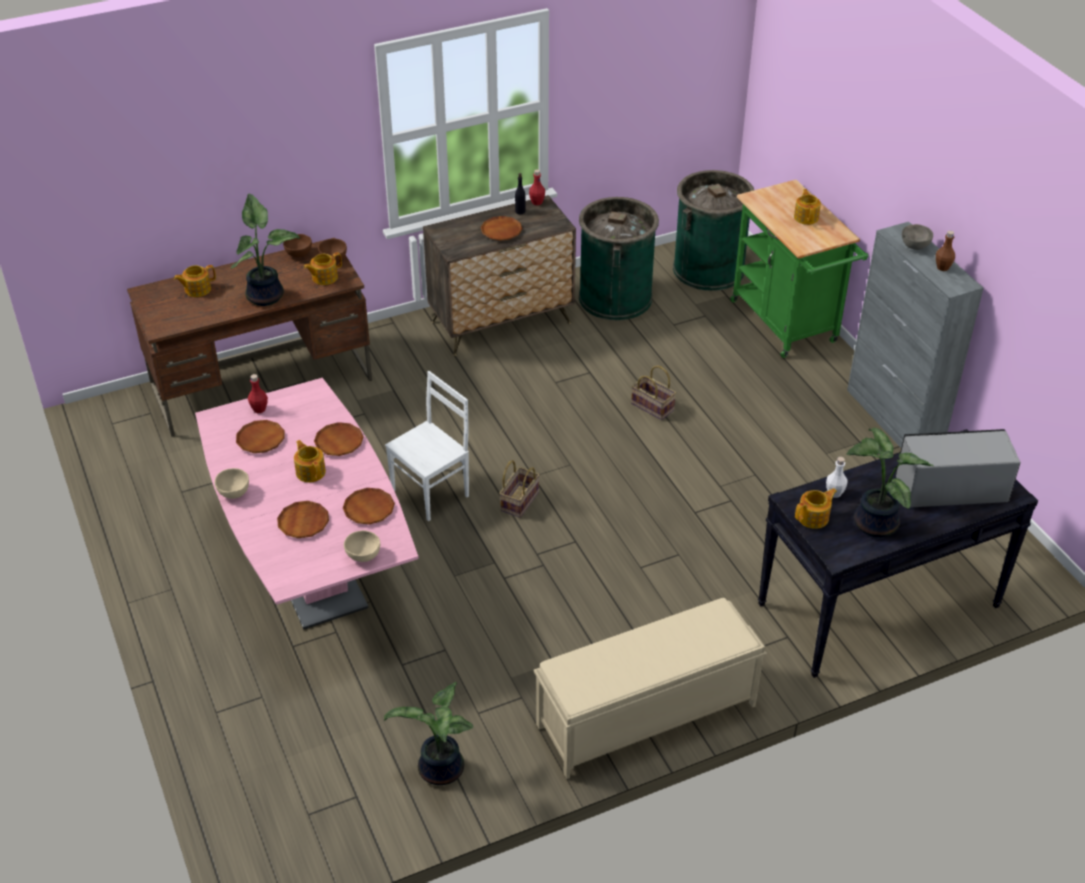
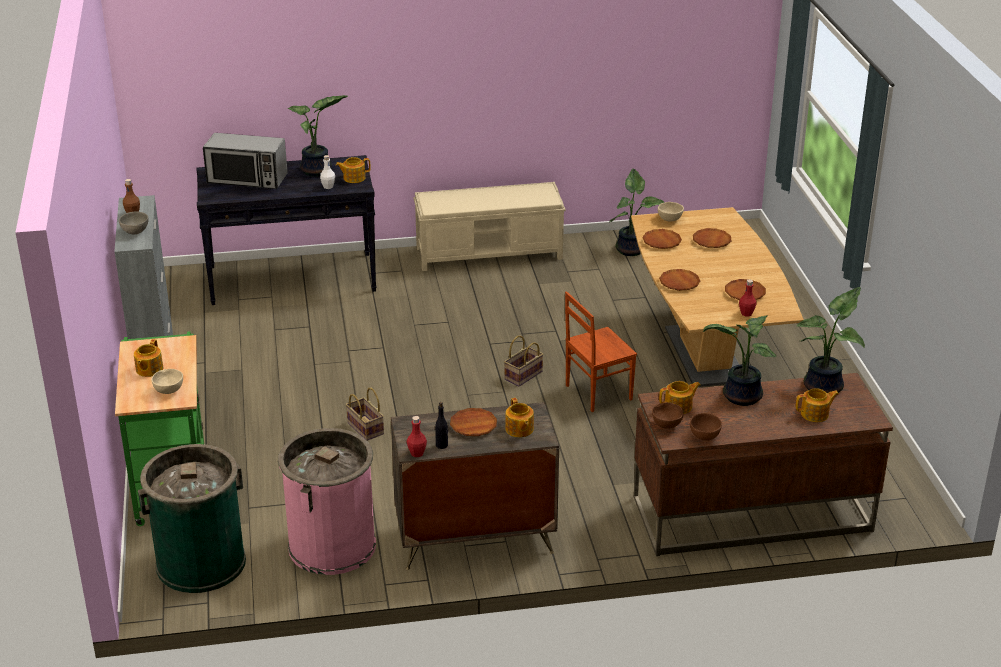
camera: 165 degrees left, 10 degrees down
pink dining table [195,378,419,629] -> brown dining table [631,207,804,387]
beige bowl [215,468,249,499] -> beige bowl moved to [151,369,183,394]
teapot [294,440,326,483] -> teapot moved to [505,398,534,437]
white chair [385,371,469,521] -> brown chair [565,291,637,412]
green trash can [579,197,659,320] -> pink trash can [278,428,376,575]
none -> potted plant [797,287,865,393]

